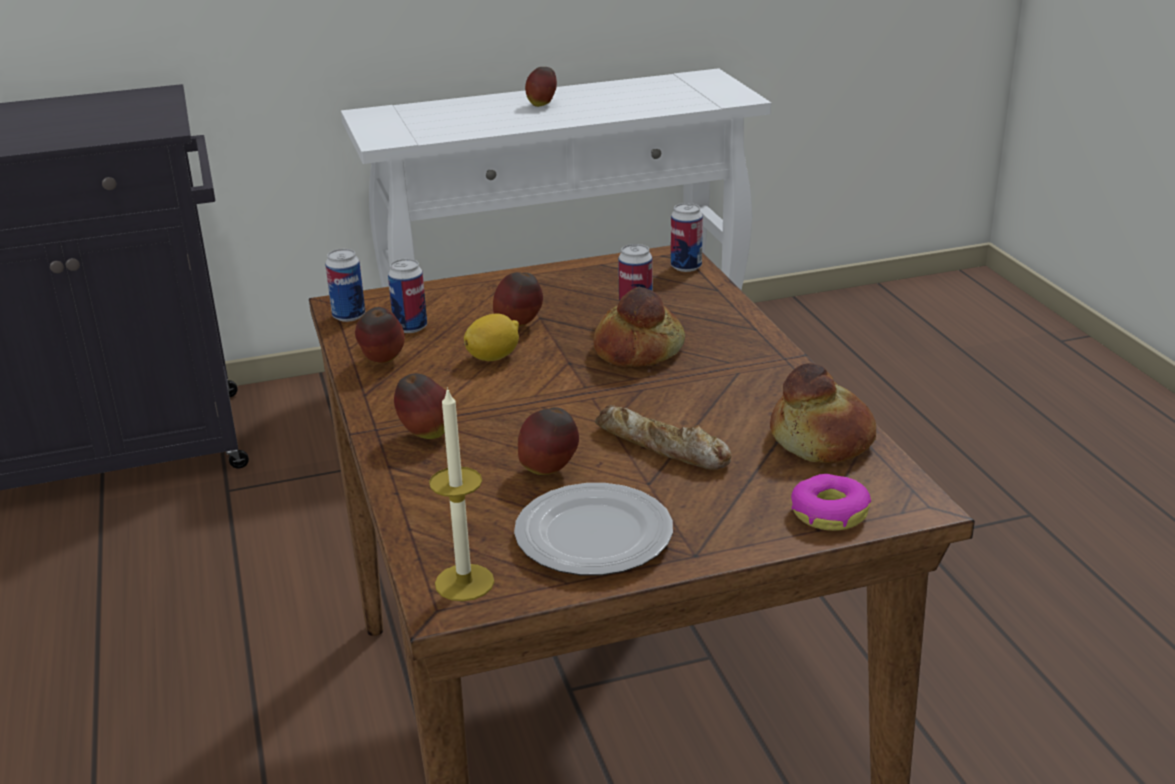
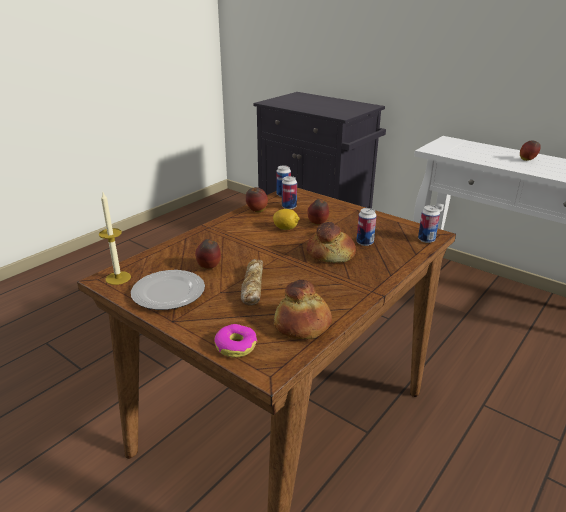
camera: 55 degrees right, 0 degrees up
apple [394,374,446,439] -> none

